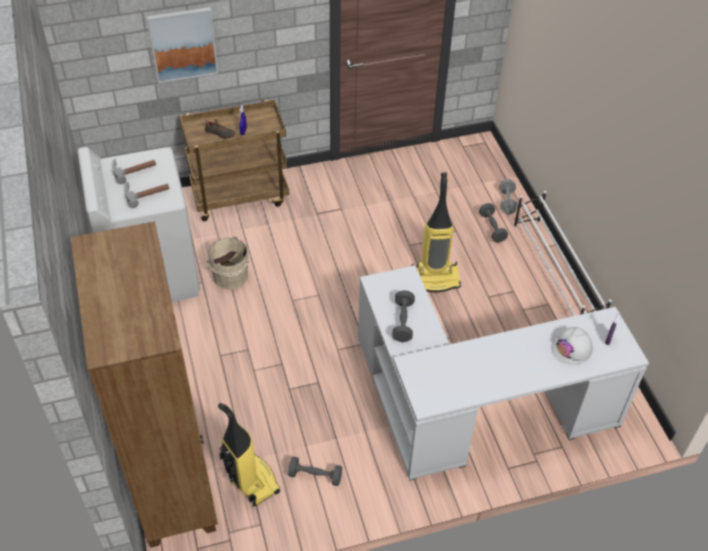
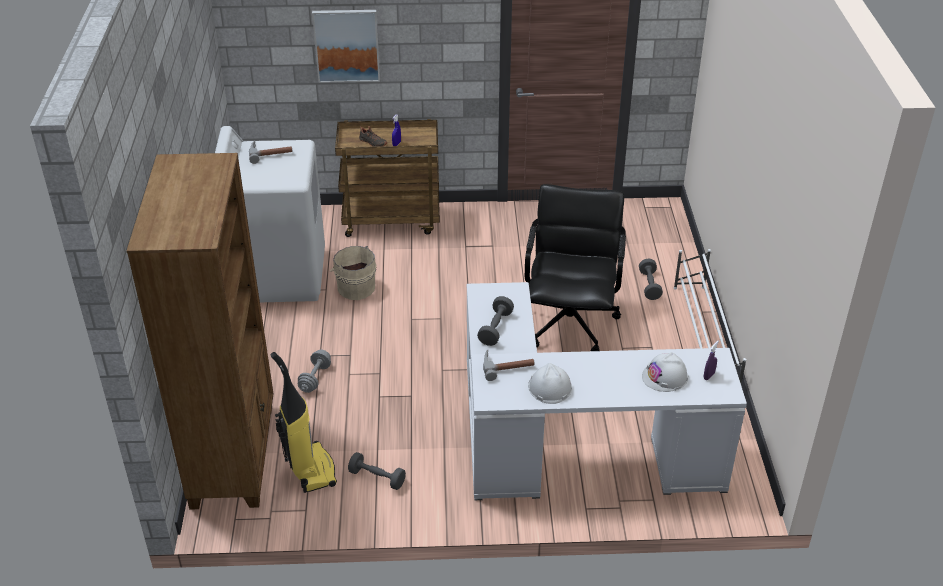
camera: 15 degrees right, 10 degrees down
hammer [125,181,169,208] -> hammer moved to [483,349,535,381]
vacuum cleaner [412,172,461,292] -> black office chair [525,184,626,351]
grey dumbbell [499,179,518,214] -> grey dumbbell moved to [298,350,331,393]
none -> white hard hat [528,363,572,404]

